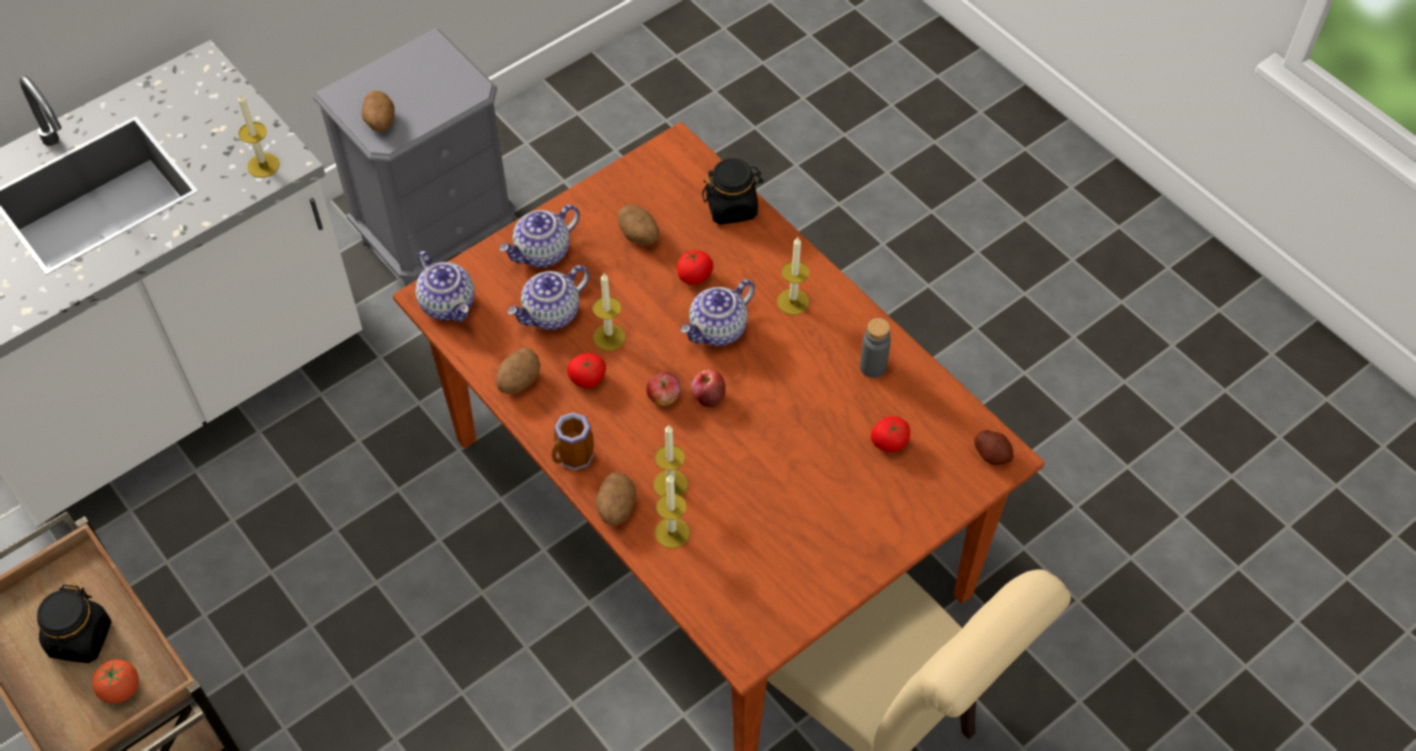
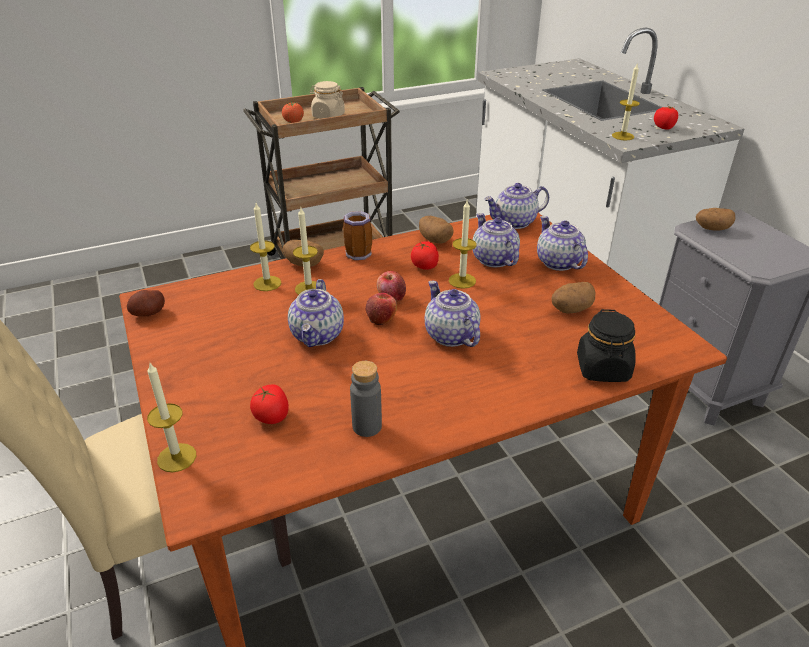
camera: 105 degrees right, 20 degrees down
black jar [37,583,112,663] -> beige jar [310,81,345,119]
tomato [677,250,713,285] -> tomato moved to [654,106,678,130]
candle [777,237,809,315] -> candle moved to [147,363,196,472]
potato [975,430,1013,465] -> potato moved to [127,290,165,316]
none -> teapot [288,279,344,347]

